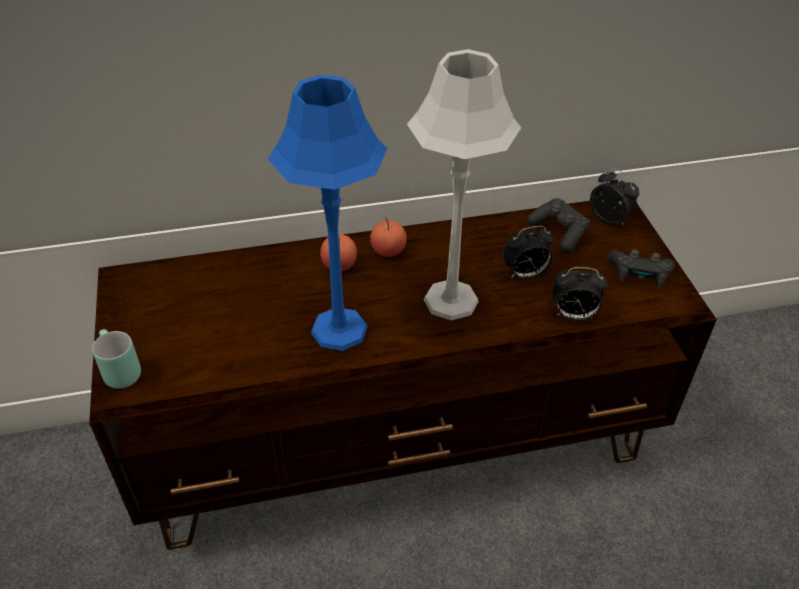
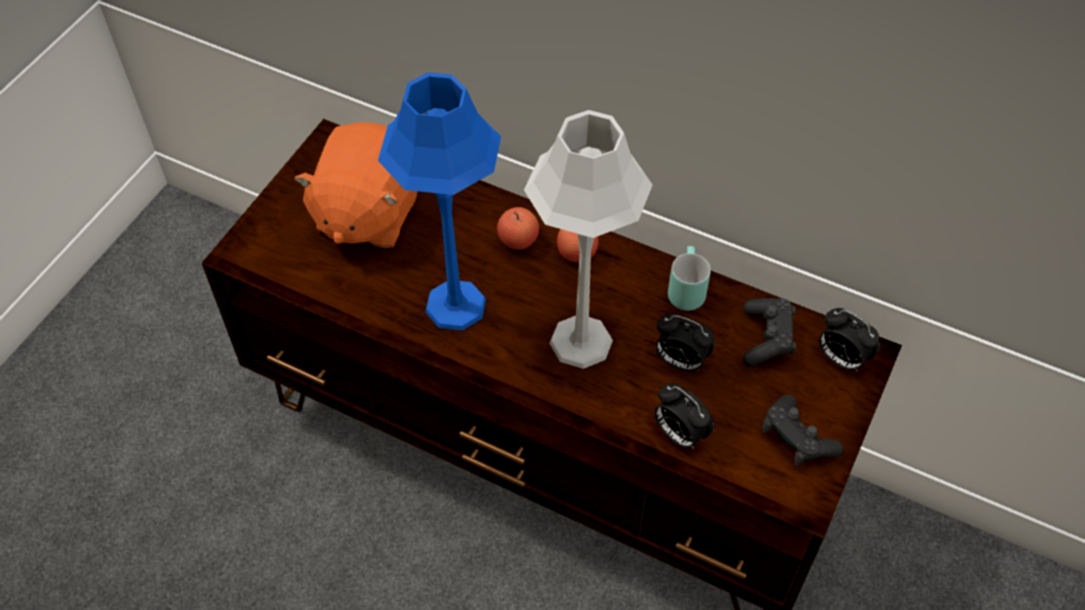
camera: 40 degrees right, 10 degrees up
turquoise mug [92,329,141,389] -> turquoise mug moved to [668,246,711,311]
alarm clock [590,169,639,225] -> alarm clock turned 135 degrees clockwise [819,308,880,371]
none -> orange plush toy [294,122,418,248]

